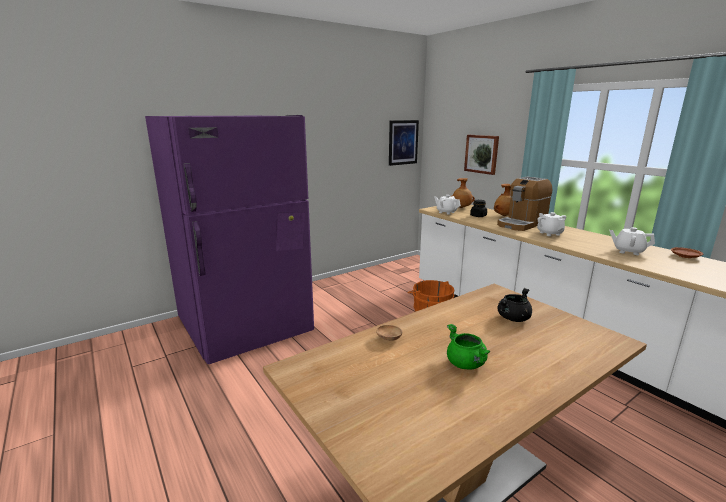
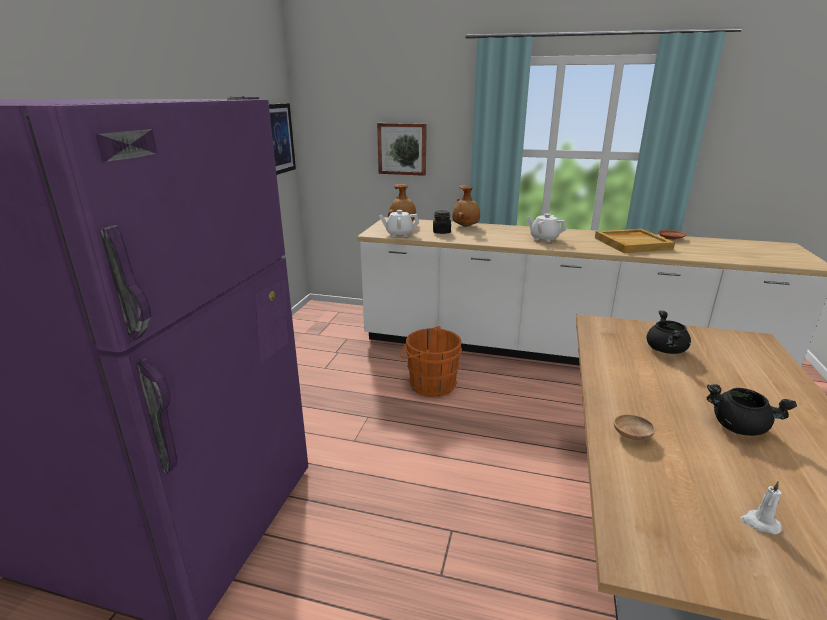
camera: 40 degrees left, 5 degrees up
green cooking pot [447,324,490,370] -> black cooking pot [707,384,797,436]
coffee machine [497,177,552,231] -> none
white teapot [609,227,655,255] -> beige tray [595,229,675,253]
none -> white candle [741,481,782,534]

